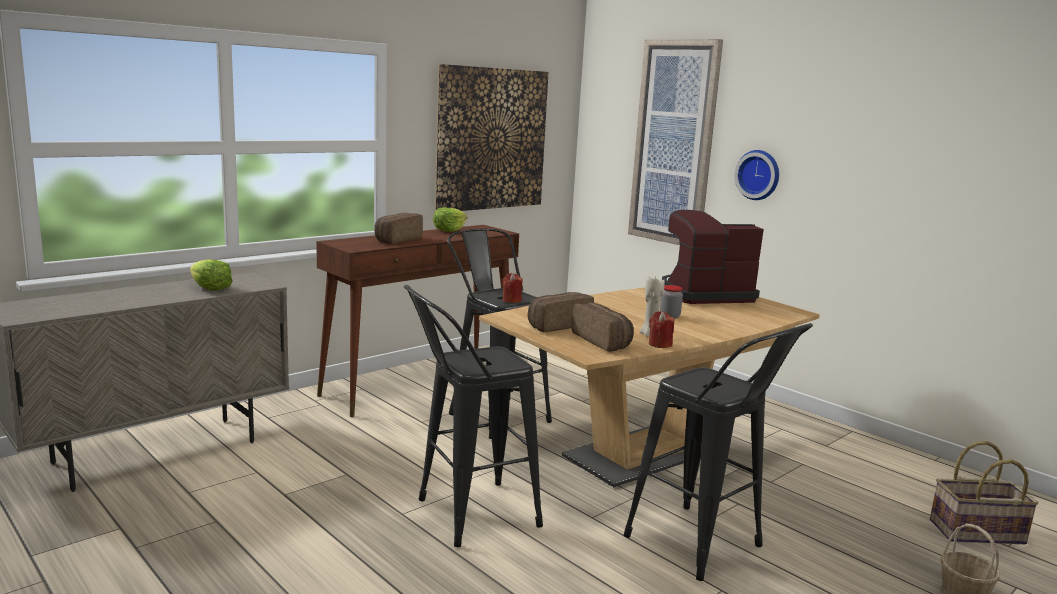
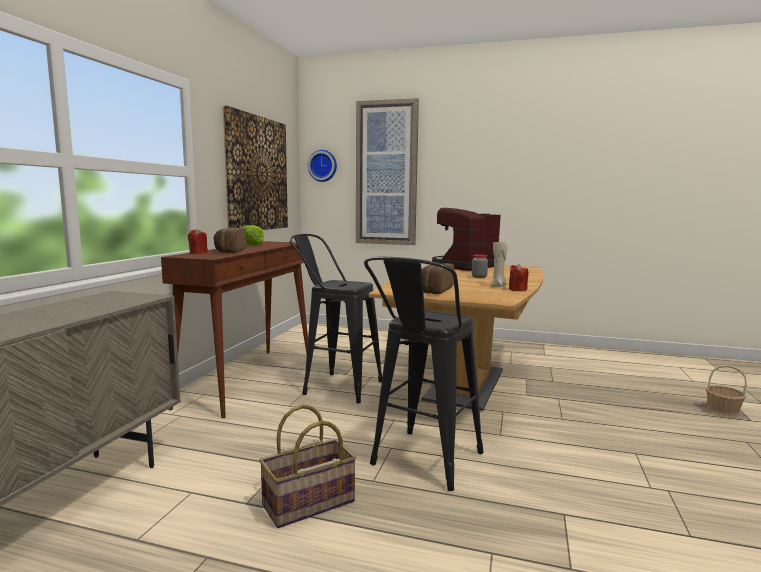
camera: 30 degrees left, 5 degrees down
lettuce [190,259,232,291] -> none
red candle [502,273,523,303] -> red candle moved to [188,228,208,254]
bread [571,303,634,352] -> none
black stool [624,323,813,581] -> none
wall clock [734,150,779,200] -> wall clock moved to [308,150,337,182]
basket [930,441,1038,544] -> basket moved to [259,404,357,528]

